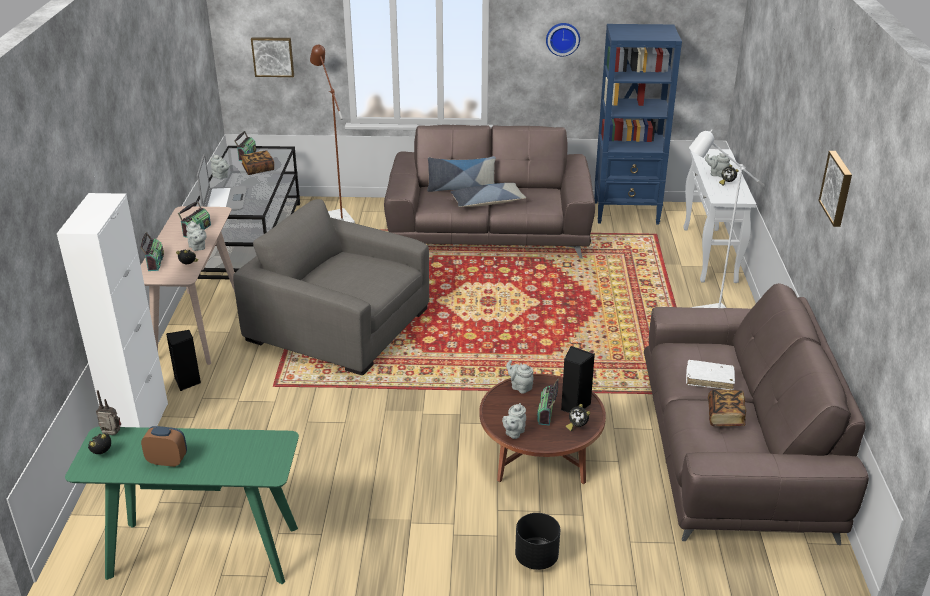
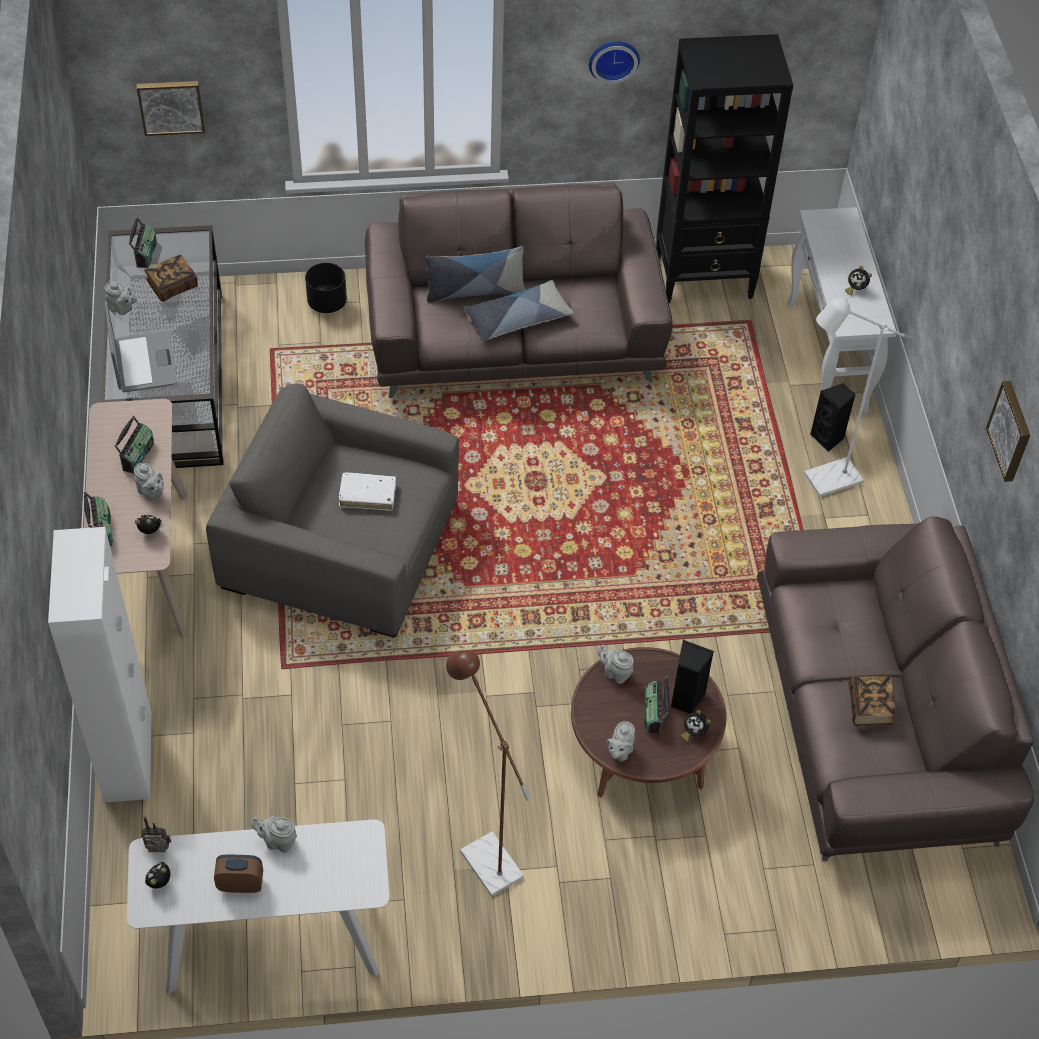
camera: 10 degrees left, 20 degrees up
green console table [65,427,299,584] -> white console table [127,819,389,994]
black speaker [166,330,201,391] -> black speaker moved to [810,383,855,452]
brown floor lamp [310,45,355,223] -> brown floor lamp moved to [446,650,531,896]
black planter [515,513,560,570] -> black planter moved to [305,263,347,313]
blue bookcase [594,24,682,224] -> black bookcase [656,34,793,303]
white book [686,360,735,390] -> white book moved to [339,472,396,511]
grey teapot [705,153,730,177] -> grey teapot moved to [251,816,297,853]

